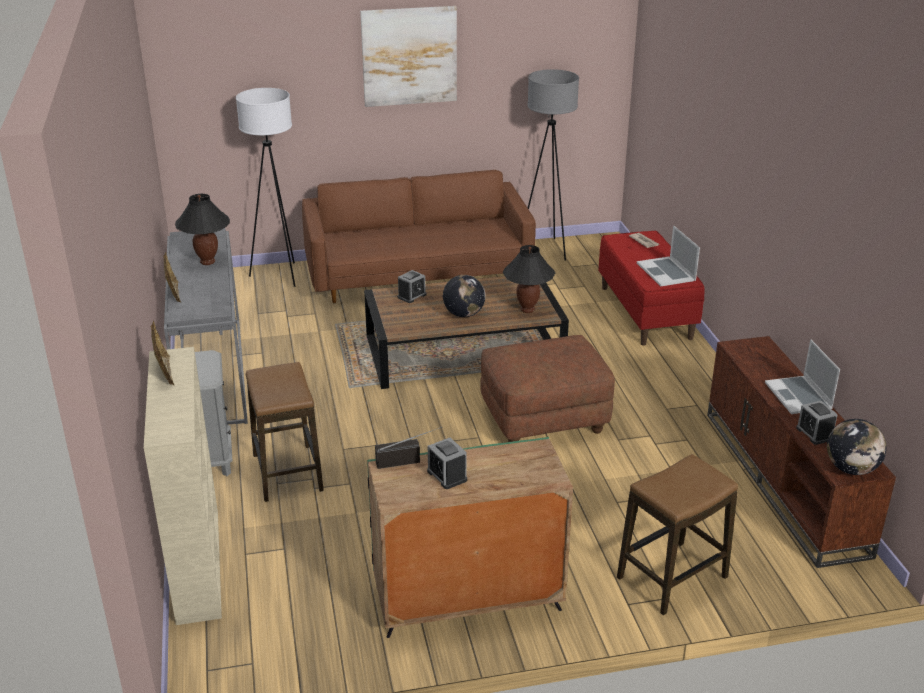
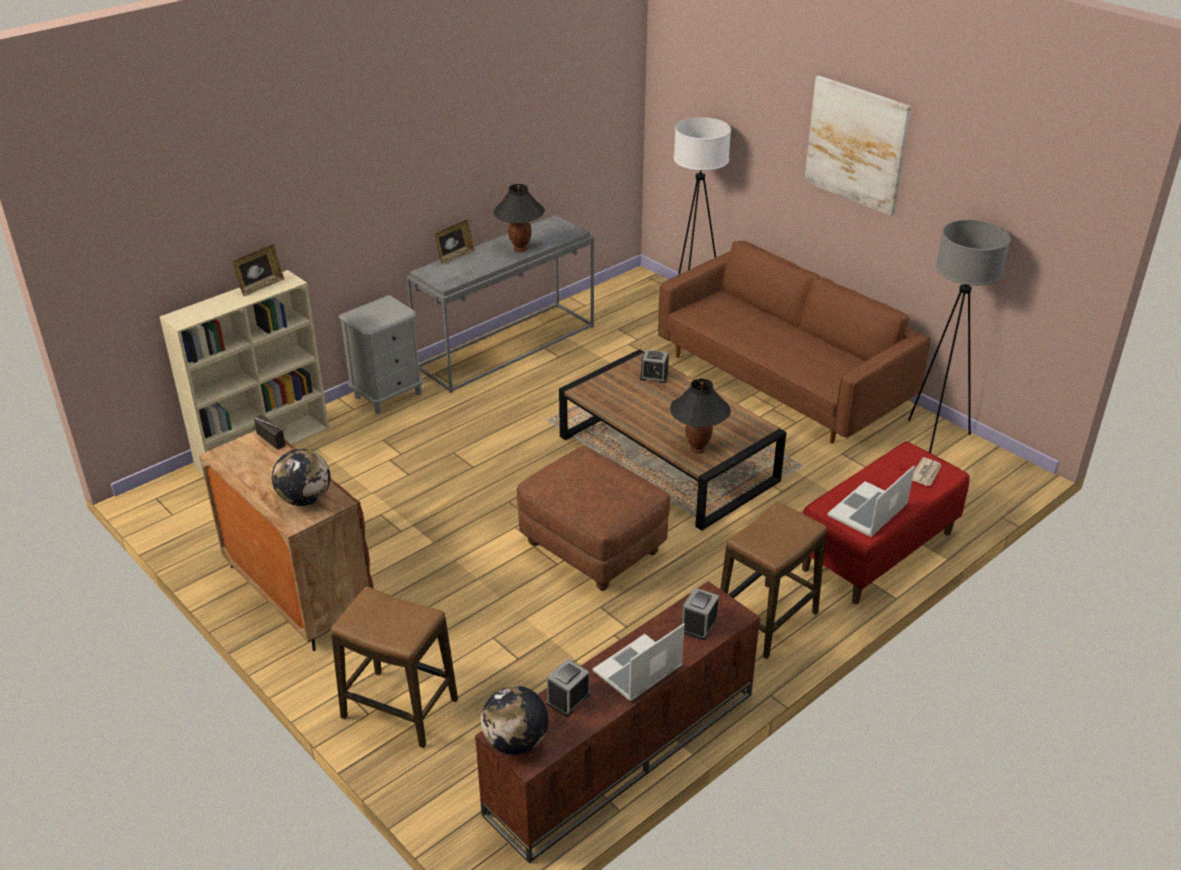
camera: 60 degrees right, 5 degrees up
stool [246,362,324,502] -> stool moved to [720,501,827,659]
green cabinet [367,437,573,638] -> brown cabinet [199,430,374,651]
alarm clock [427,438,467,489] -> alarm clock moved to [682,588,719,640]
globe [443,275,486,317] -> globe moved to [272,449,330,506]

